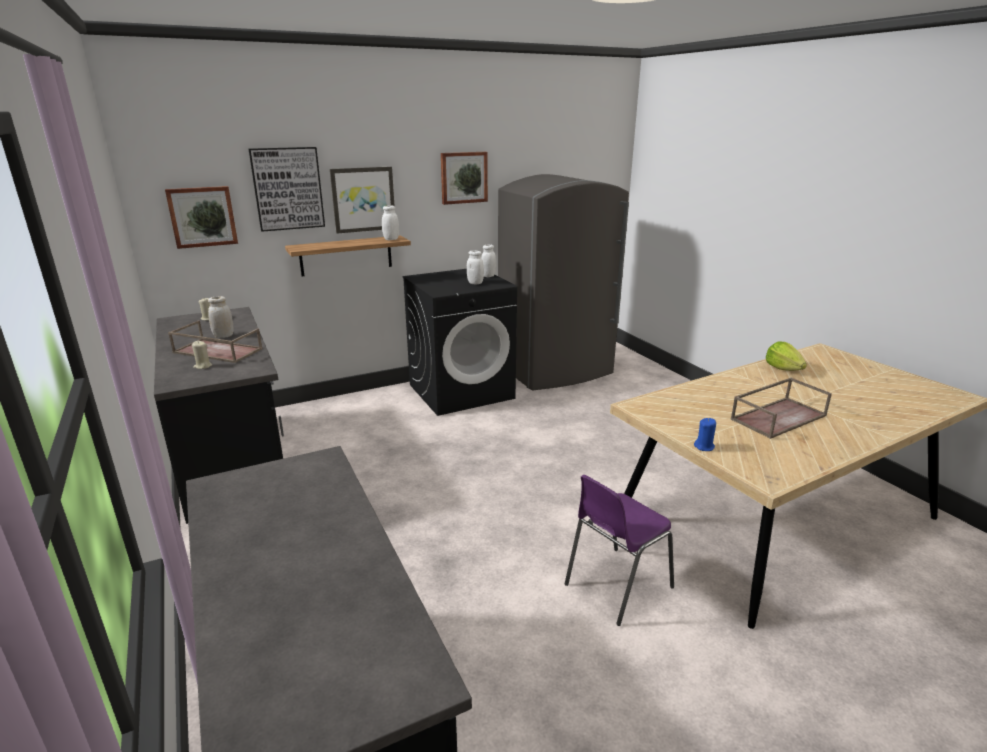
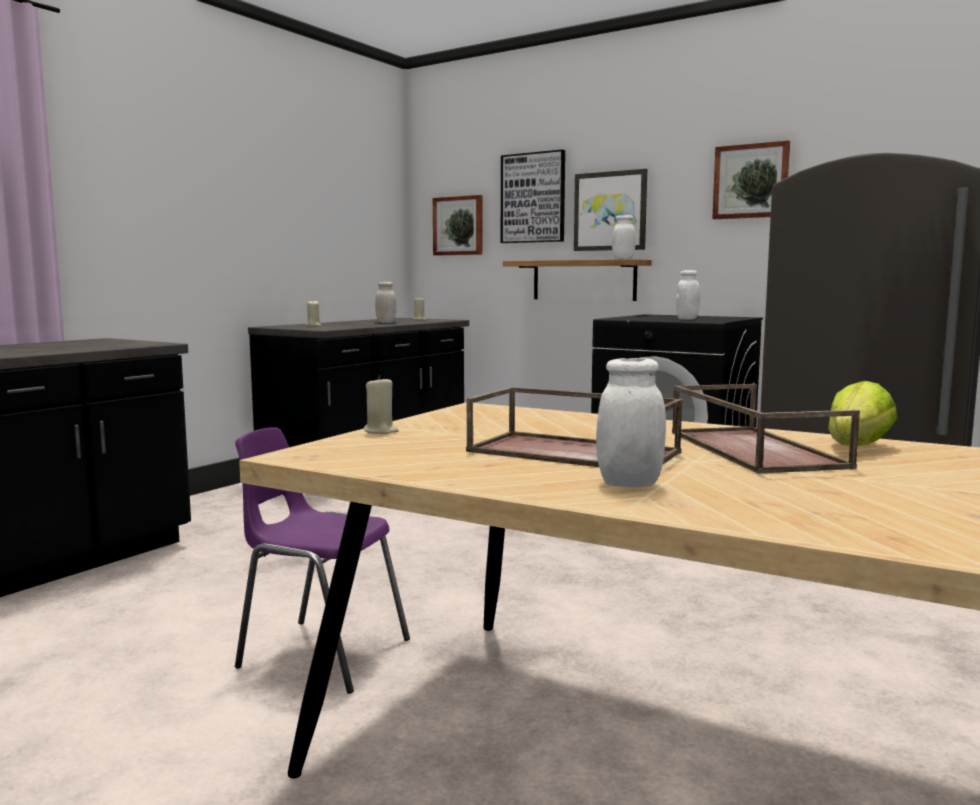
camera: 60 degrees right, 15 degrees down
brown tray [168,320,263,363] -> brown tray moved to [672,384,860,474]
white jar [481,244,496,277] -> white jar moved to [596,358,666,488]
blue candle [694,418,716,451] -> beige candle [364,376,399,434]

